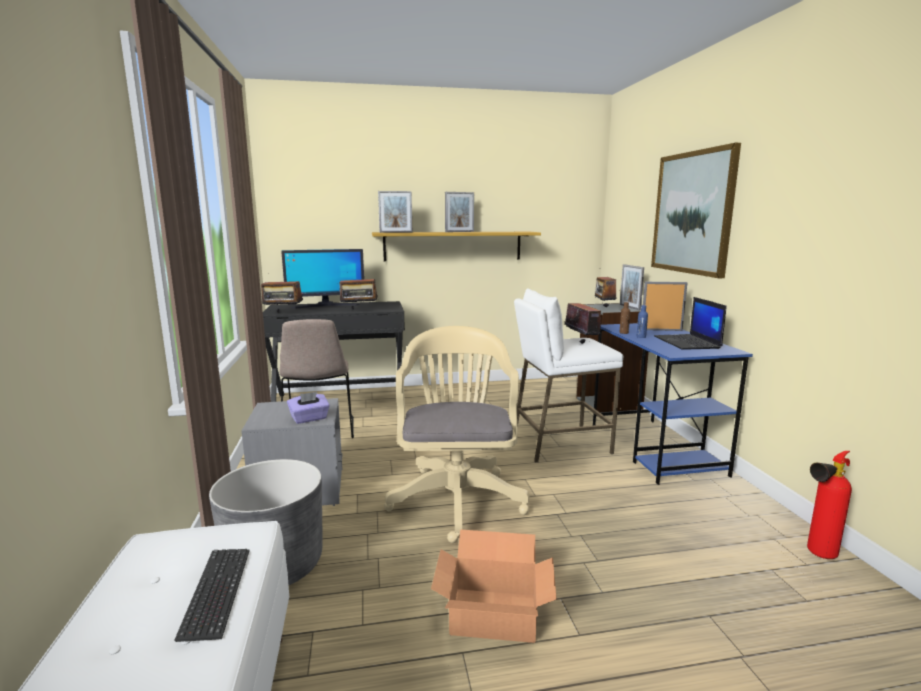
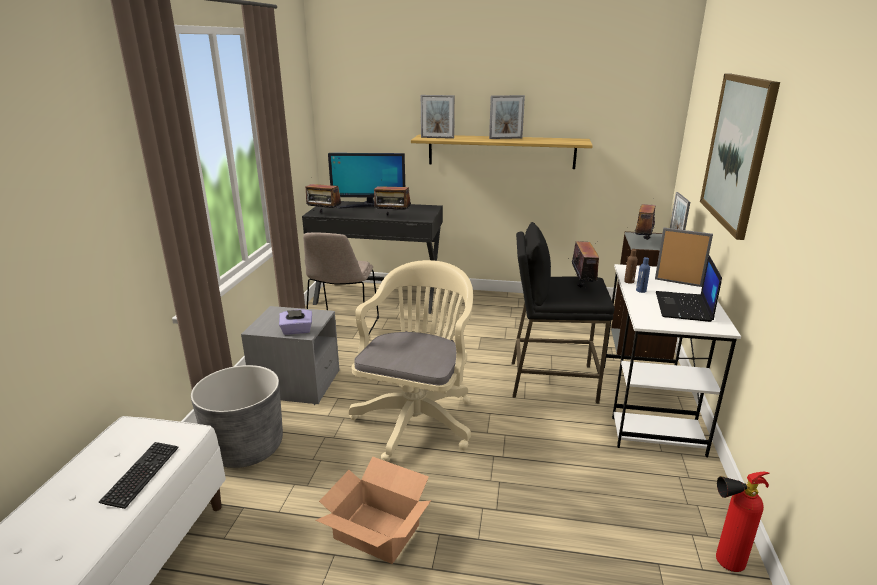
camera: 20 degrees right, 10 degrees up
white stool [514,288,623,463] -> black stool [512,222,615,404]
blue desk [593,323,753,485] -> white desk [604,264,741,457]

